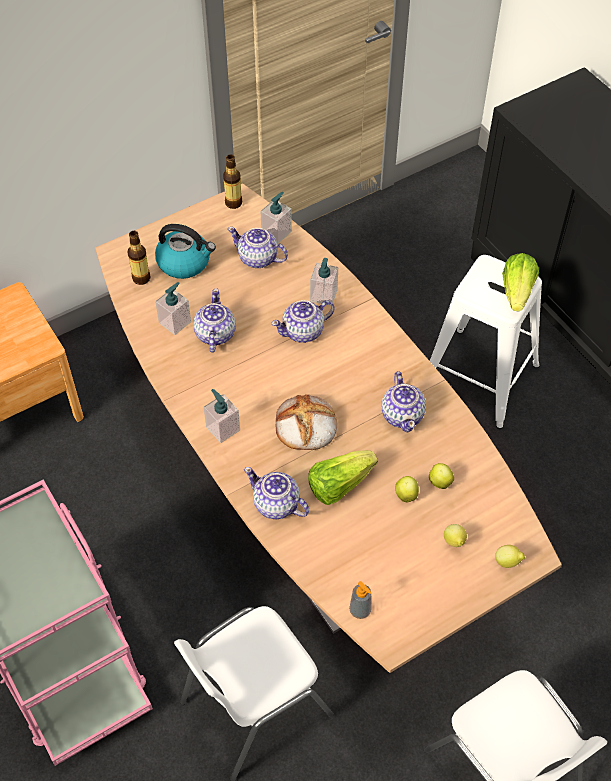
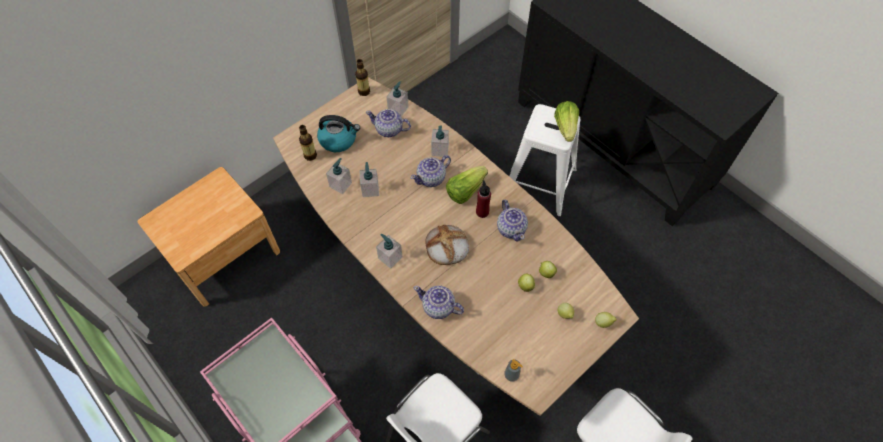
camera: 10 degrees left, 5 degrees up
teapot [193,288,236,353] -> soap dispenser [360,162,379,197]
lettuce [308,450,378,505] -> lettuce moved to [446,166,488,204]
none -> red bottle [476,180,491,218]

